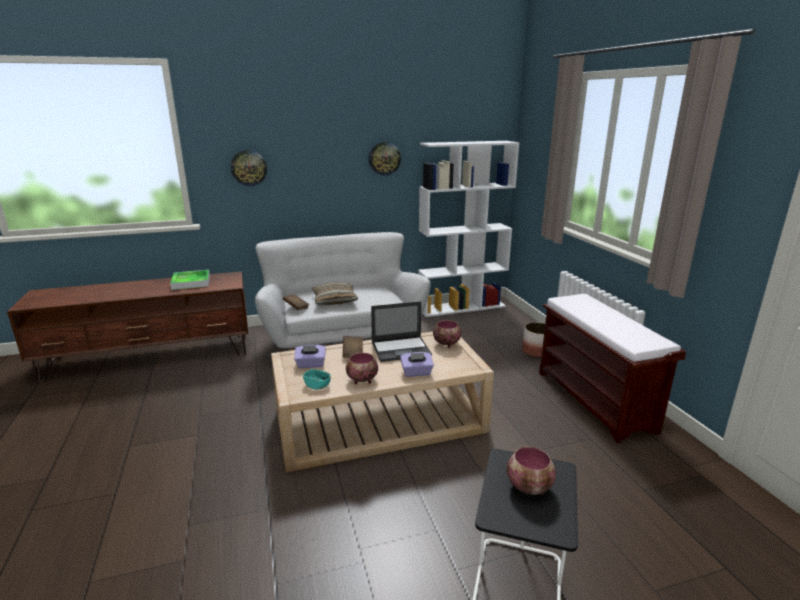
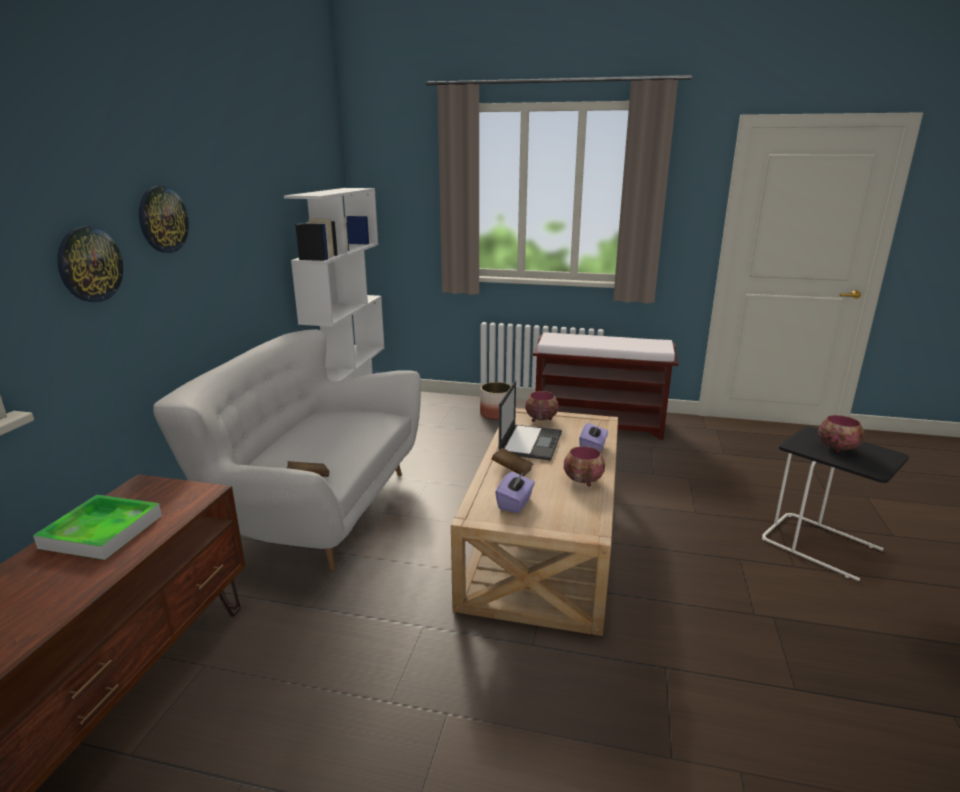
camera: 60 degrees left, 0 degrees up
turquoise bowl [303,369,331,390] -> none
pillow [312,282,358,305] -> none
wall clock [369,141,401,176] -> wall clock moved to [139,186,189,253]

